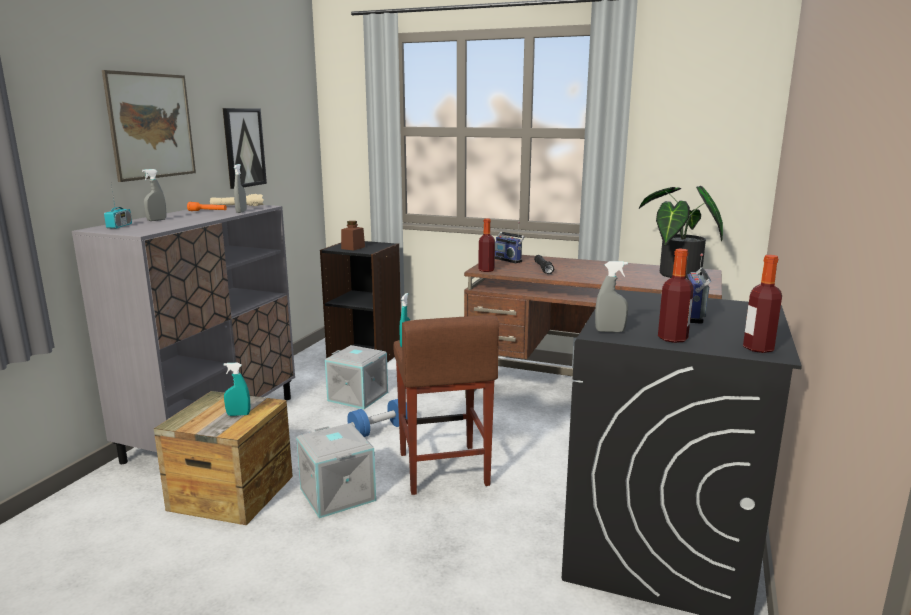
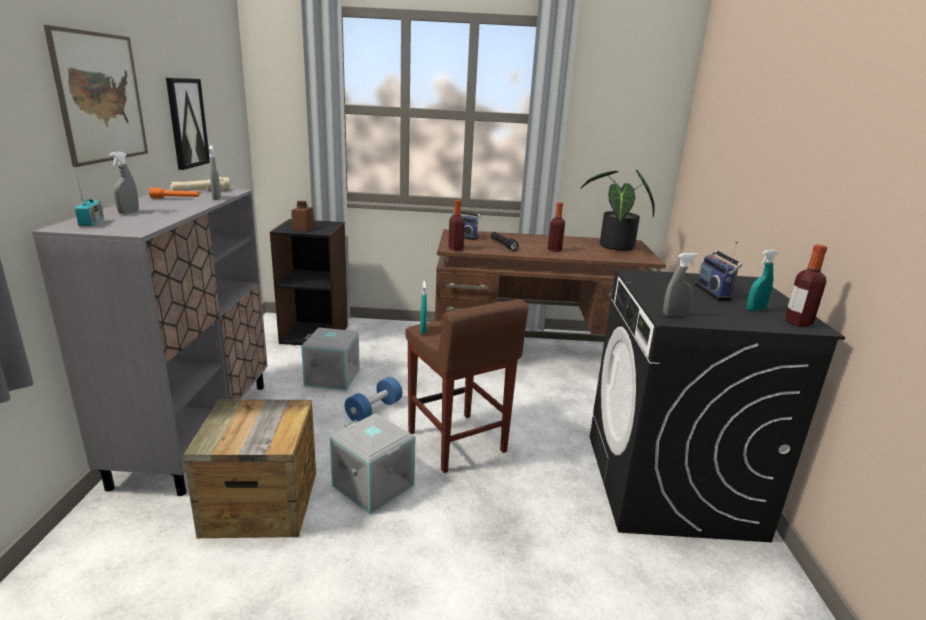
camera: 20 degrees left, 5 degrees up
turquoise spray bottle [224,363,251,416] -> turquoise spray bottle moved to [747,250,777,311]
bottle [658,249,694,343] -> bottle moved to [547,202,565,252]

